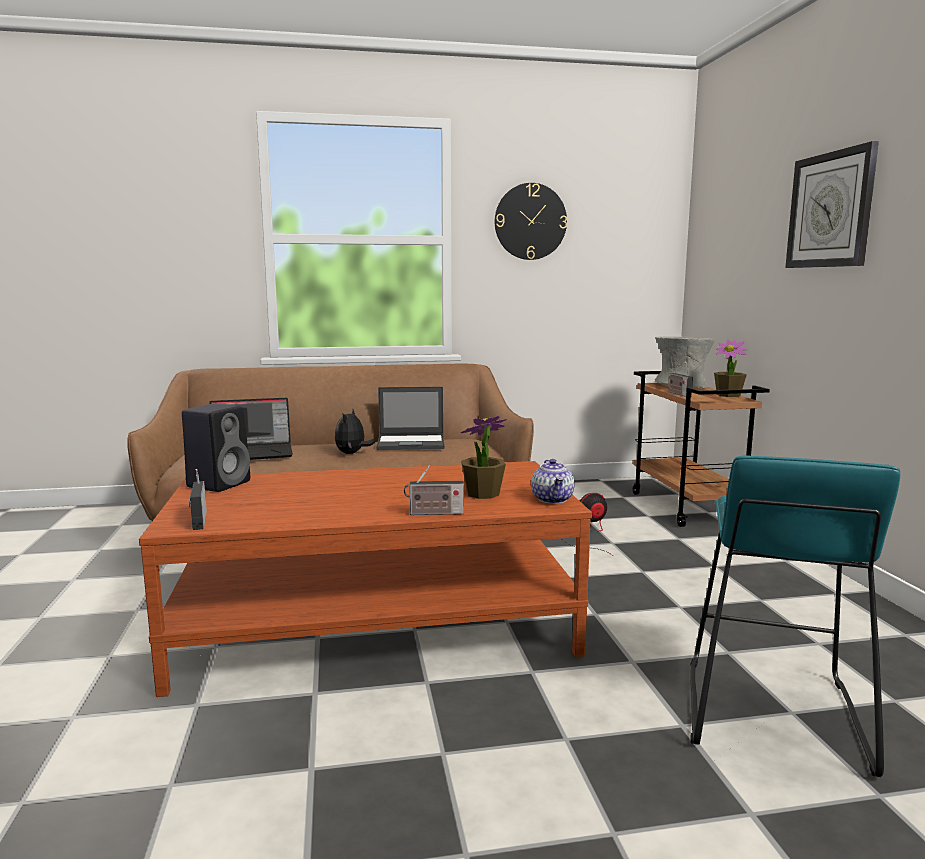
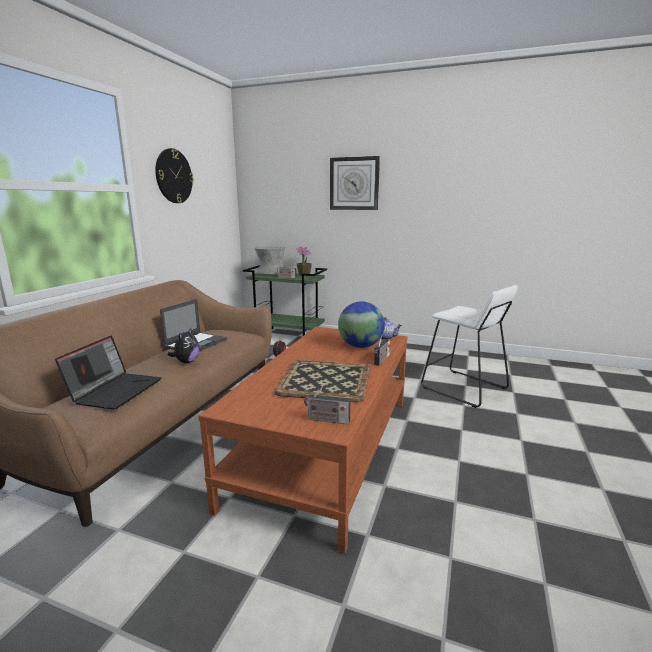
camera: 60 degrees left, 5 degrees up
black speaker [182,404,250,492] -> none
plush toy [335,409,375,454] -> plush toy turned 120 degrees counterclockwise [168,328,199,363]
potted plant [461,416,507,499] -> globe [338,301,385,348]
brown cart [633,371,770,527] -> green cart [243,265,327,336]
turquoise stool [690,455,900,777] -> white stool [421,285,518,408]
none -> tray [274,360,370,402]

